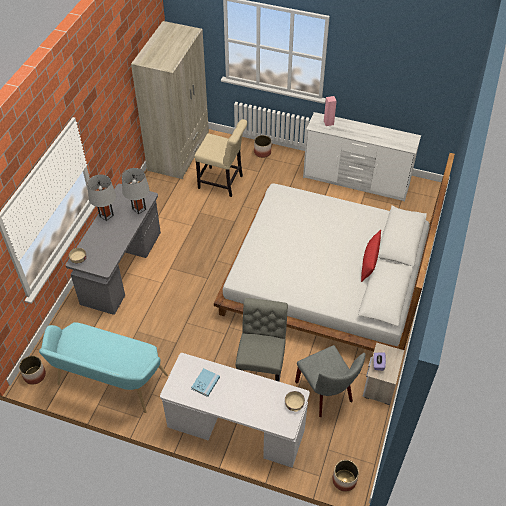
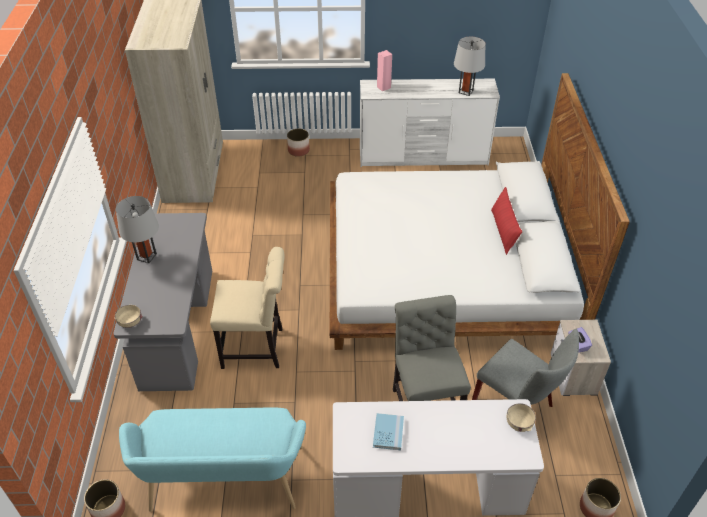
camera: 20 degrees left, 5 degrees down
grey table lamp [122,168,150,214] -> grey table lamp moved to [454,37,486,96]
beige chair [194,119,247,197] -> beige chair moved to [210,247,284,369]

